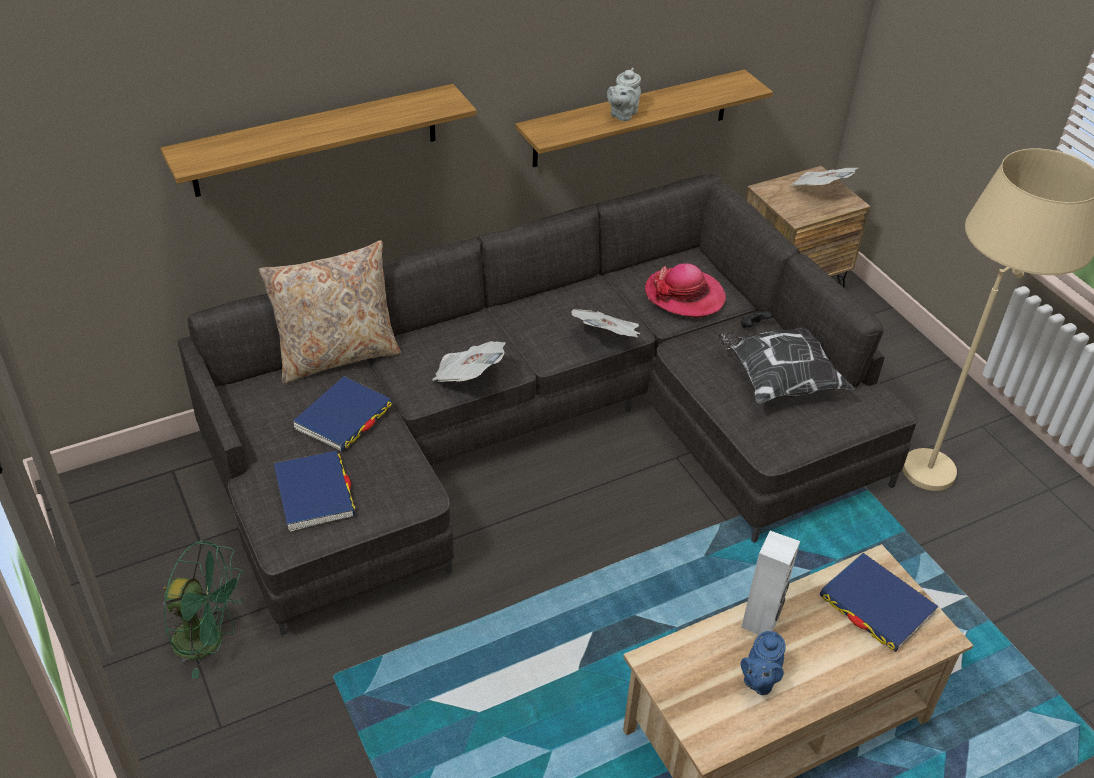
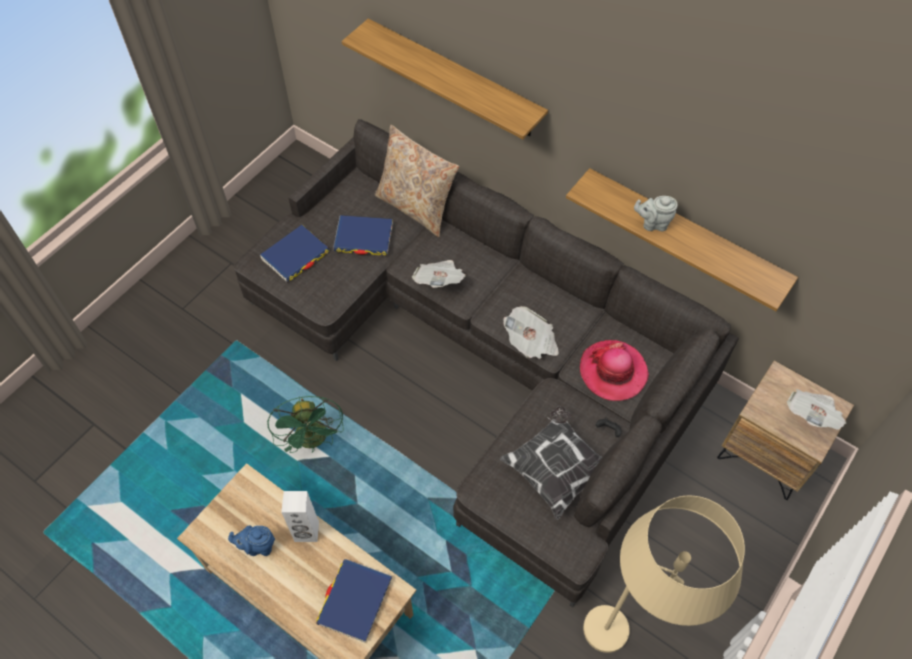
camera: 65 degrees right, 15 degrees up
green fan [163,540,244,679] -> green fan moved to [267,396,344,453]

